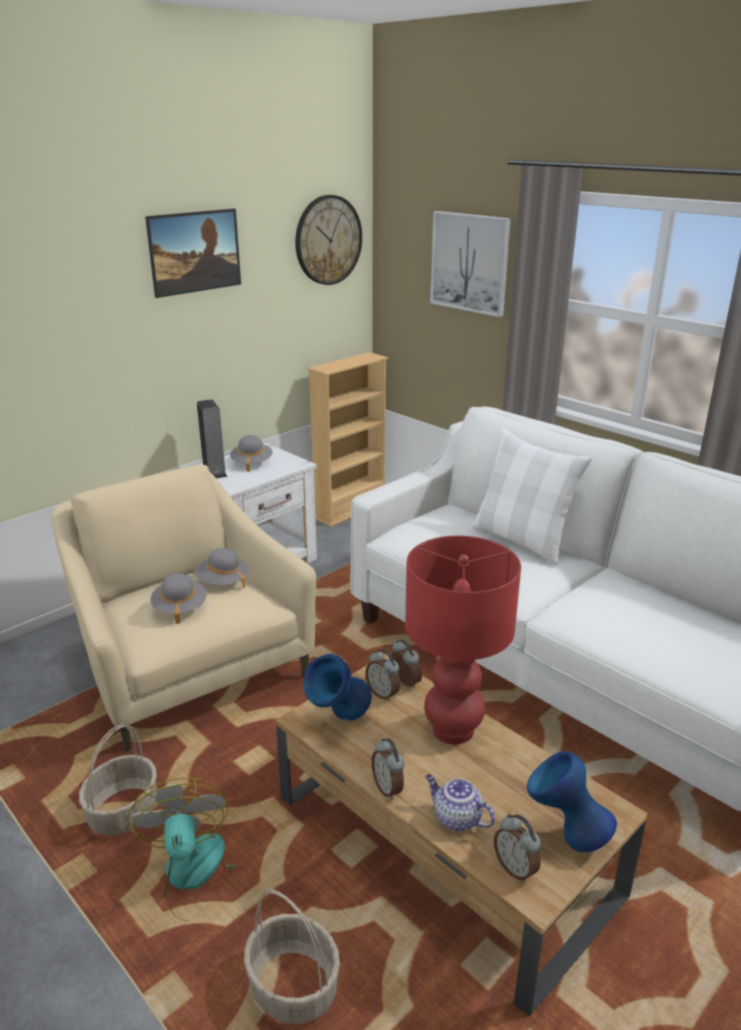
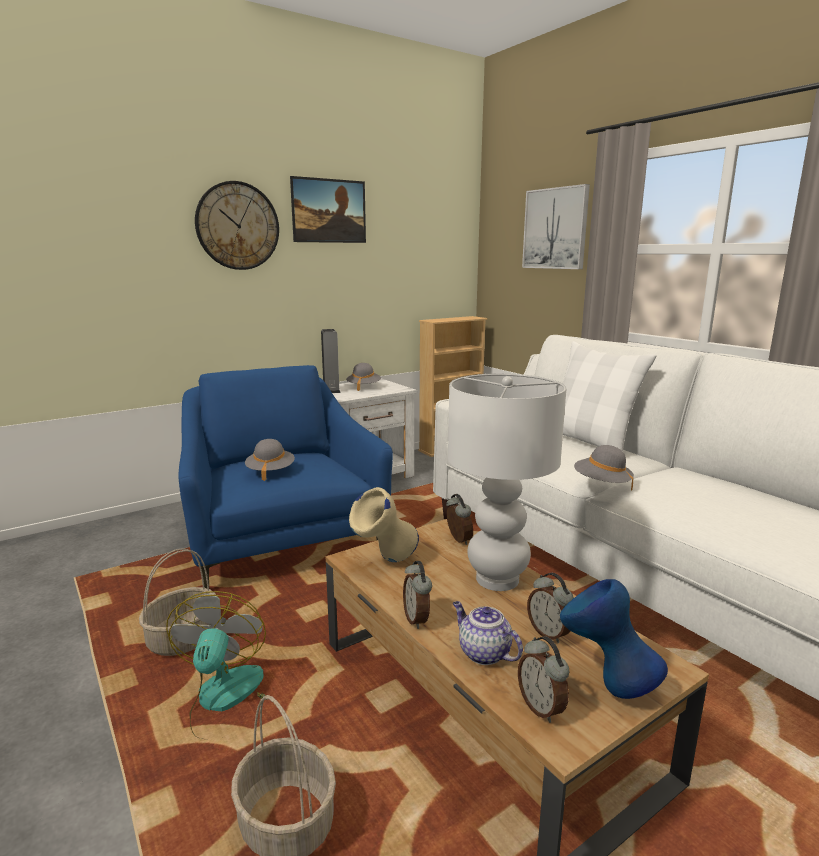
camera: 10 degrees right, 10 degrees down
beige armchair [51,465,316,752] -> blue armchair [178,365,393,588]
grey hat [195,548,248,588] -> grey hat moved to [574,445,634,491]
wall clock [295,195,362,285] -> wall clock moved to [195,181,279,270]
blue vase [304,654,372,721] -> beige vase [349,487,419,562]
alarm clock [365,649,400,701] -> alarm clock moved to [527,573,574,643]
red table lamp [405,536,521,744] -> white table lamp [448,374,567,591]

